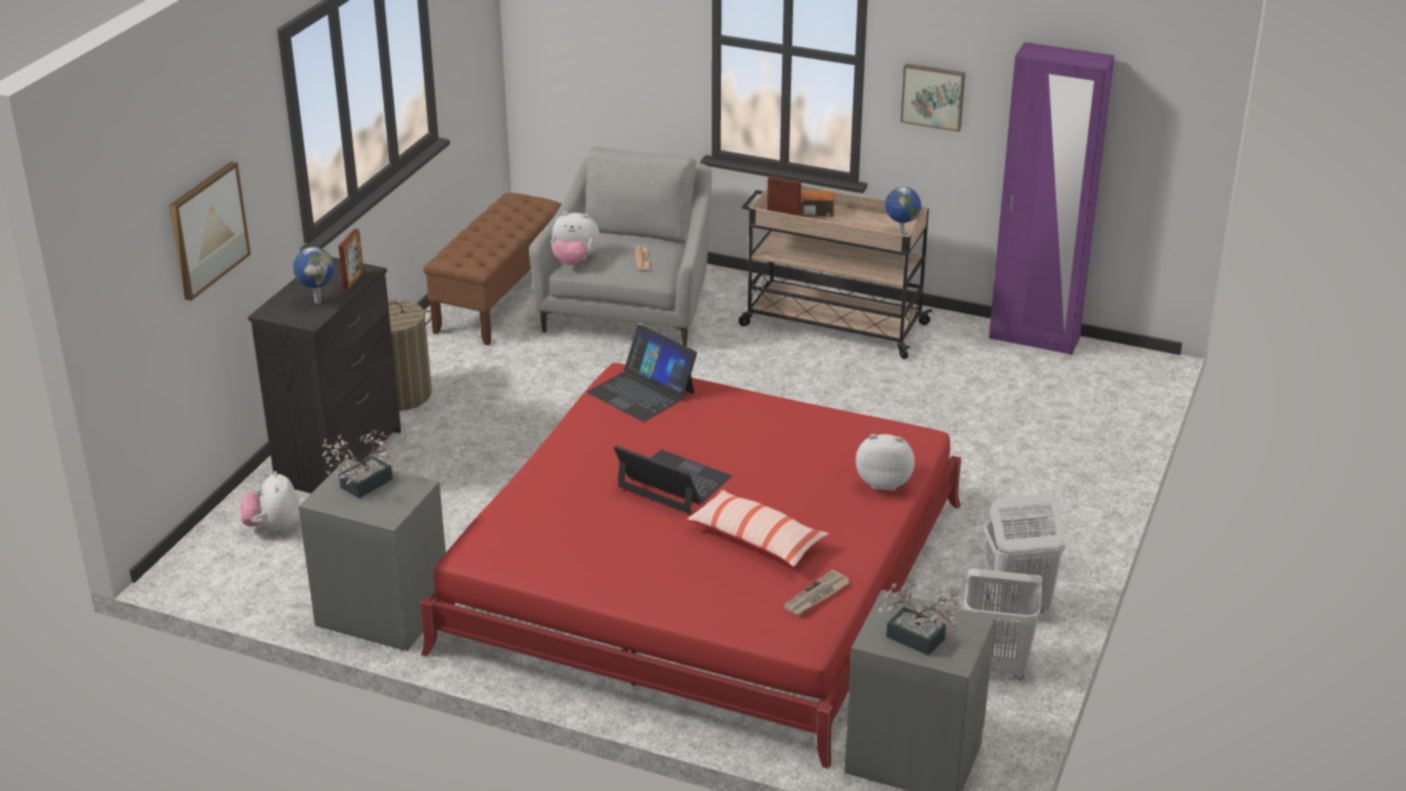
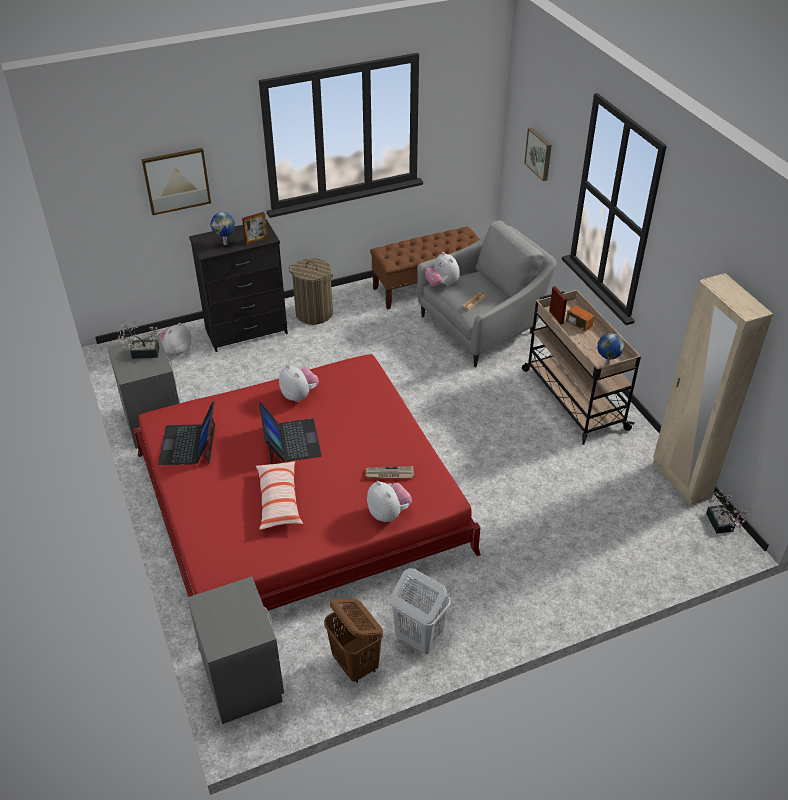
camera: 45 degrees right, 10 degrees up
laptop [587,325,697,422] -> laptop moved to [158,401,215,465]
newspaper [783,570,850,616] -> newspaper moved to [365,466,414,478]
potted plant [878,583,966,656] -> potted plant moved to [705,490,749,534]
picture [900,63,965,132] -> picture moved to [524,128,552,181]
white laundry basket [964,568,1043,680] -> brown laundry basket [324,598,383,683]
purple wardrobe [989,42,1115,355] -> beige wardrobe [653,273,773,506]
none -> plush toy [279,365,319,402]

